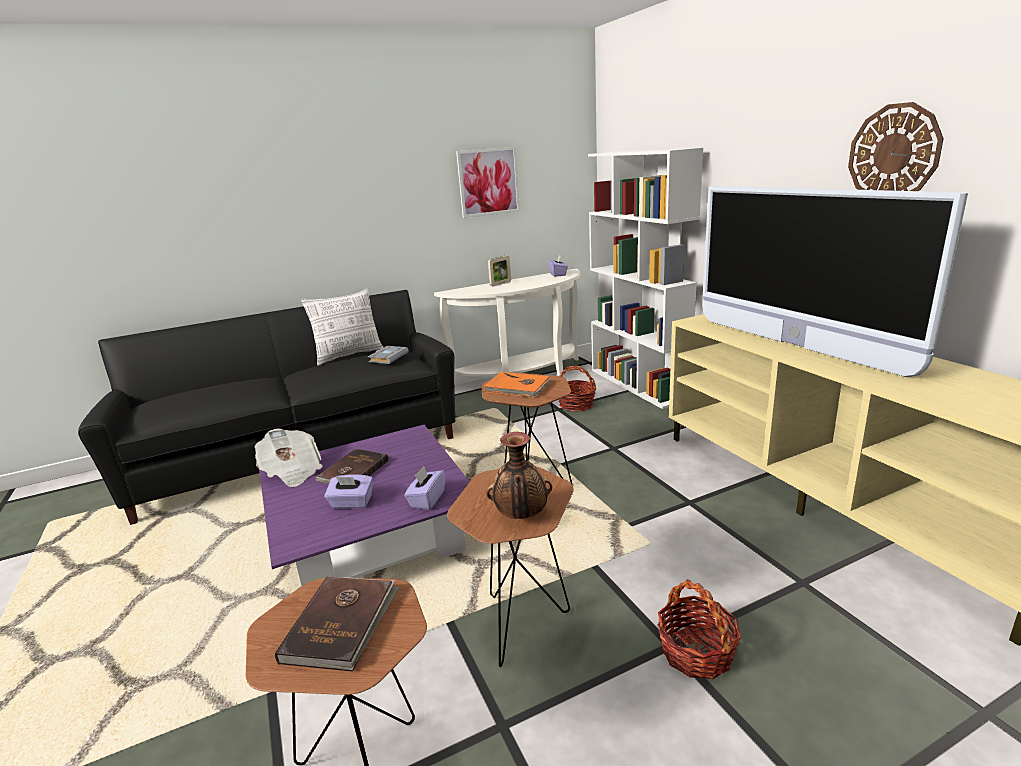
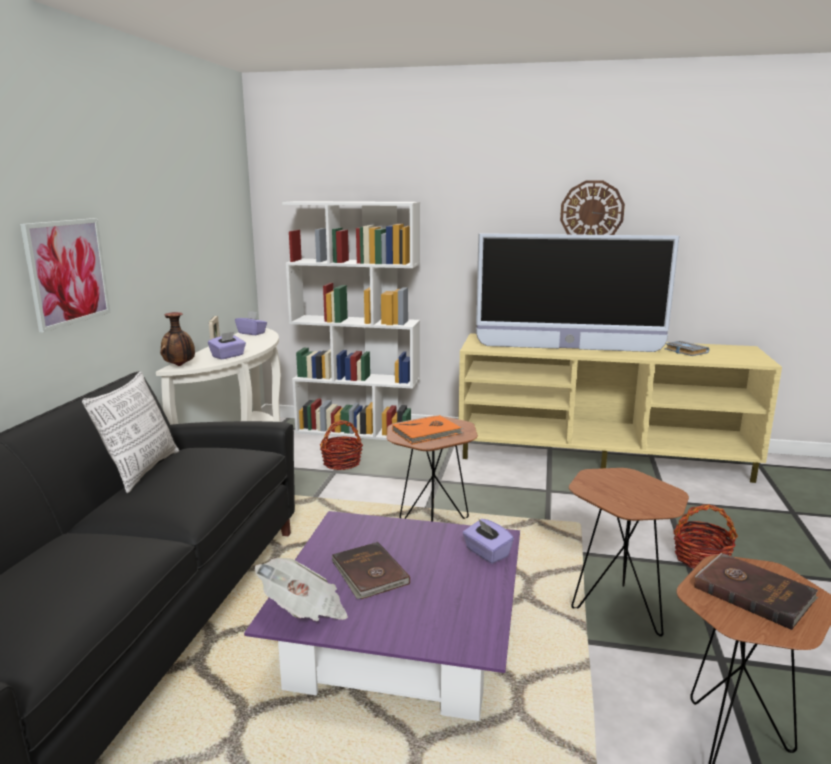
camera: 55 degrees left, 5 degrees down
purple tissue box [324,474,373,509] -> purple tissue box moved to [208,332,246,359]
grey book [368,346,409,364] -> grey book moved to [664,341,710,356]
picture [456,147,520,218] -> picture moved to [20,218,111,333]
vase [486,432,552,519] -> vase moved to [160,312,195,366]

